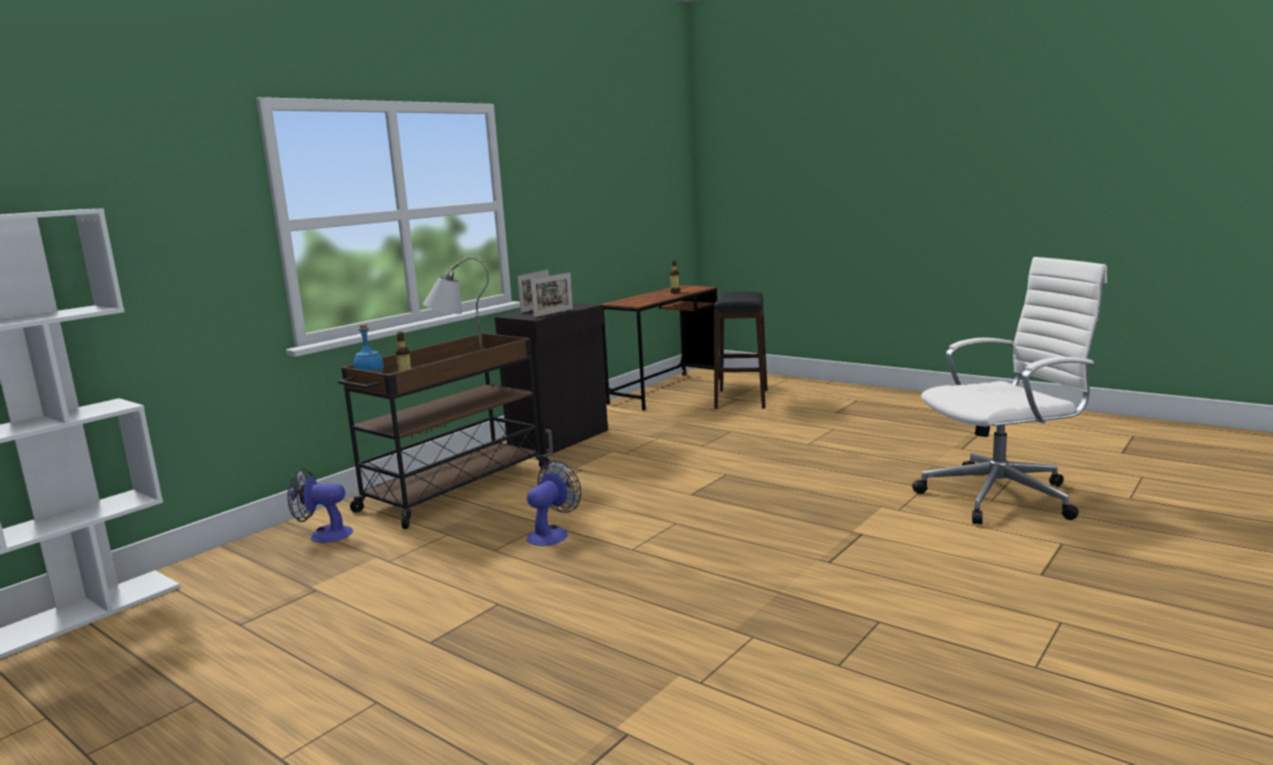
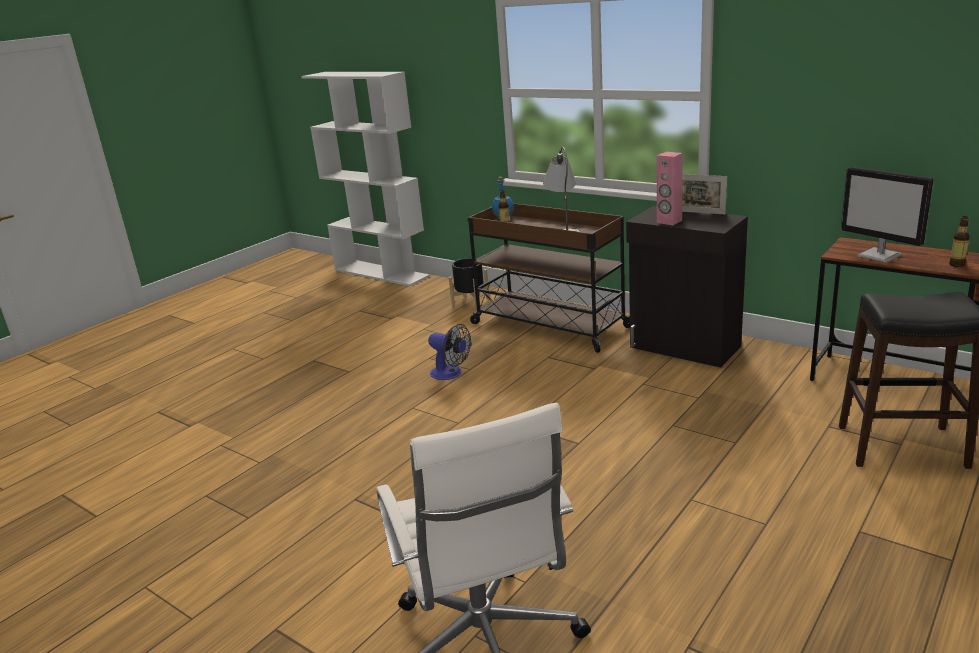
camera: 90 degrees right, 10 degrees up
fan [288,468,353,543] -> black planter [449,258,489,309]
picture frame [530,272,573,317] -> pink speaker [657,152,683,225]
none -> monitor [841,167,933,262]

